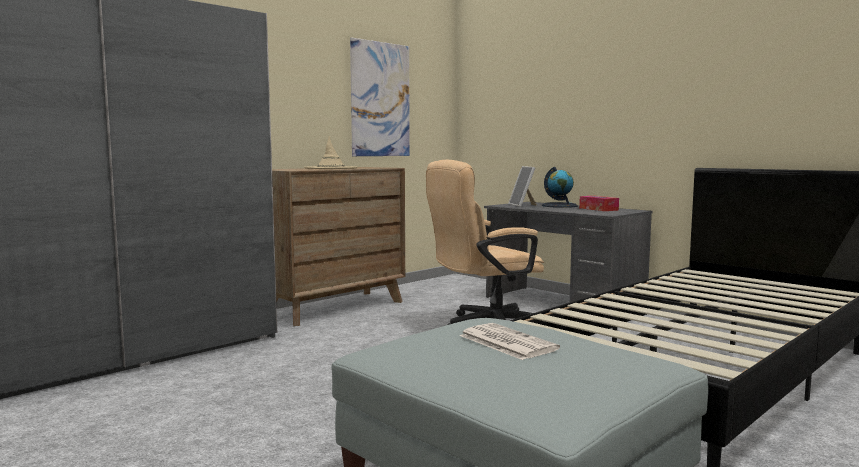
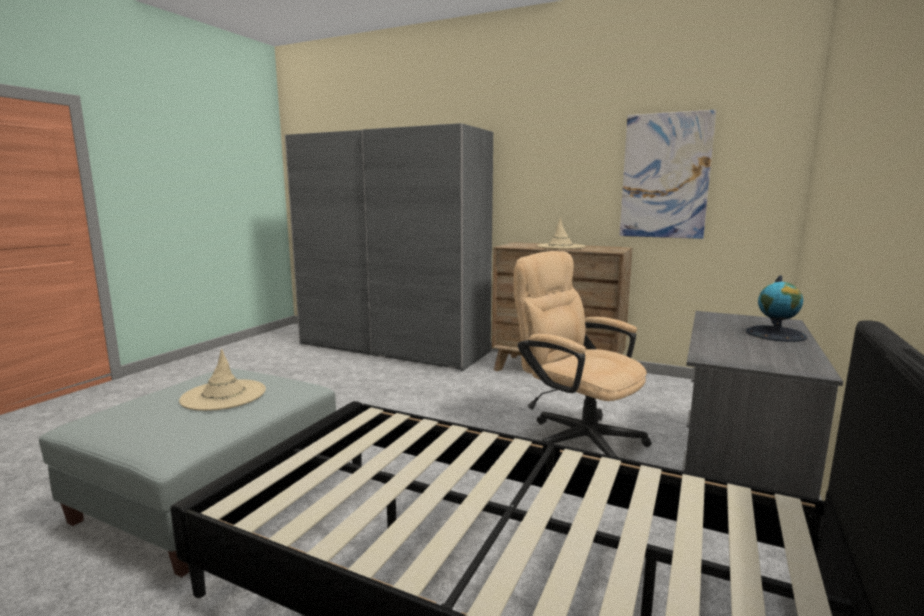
camera: 70 degrees right, 5 degrees up
newspaper [460,323,560,360] -> beige hat [179,349,266,411]
picture frame [508,166,537,207] -> none
tissue box [579,196,619,211] -> none

